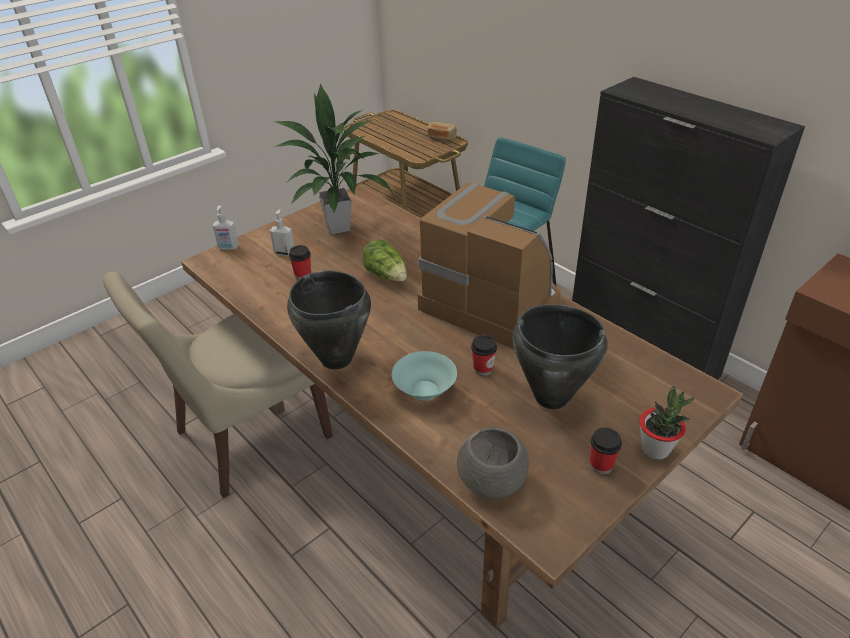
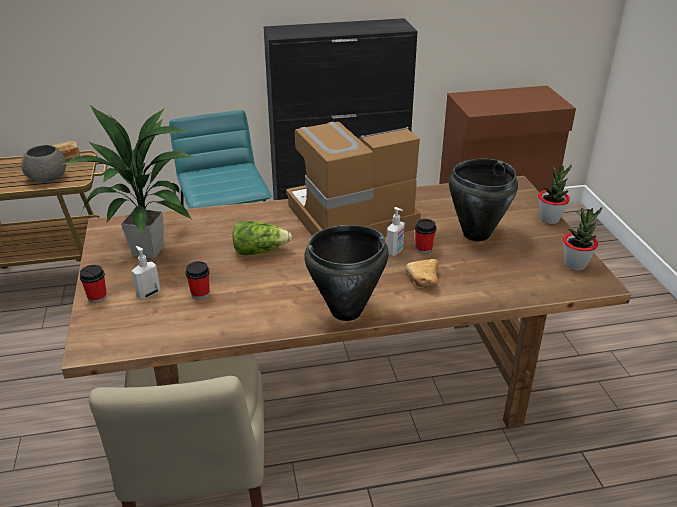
camera: 60 degrees left, 5 degrees down
soap dispenser [212,205,239,250] -> soap dispenser moved to [387,207,405,256]
turquoise bowl [391,351,457,400] -> bread [405,259,439,287]
grey bowl [457,427,529,499] -> grey bowl moved to [21,145,66,182]
cup [590,428,622,474] -> cup moved to [79,265,107,303]
none -> potted plant [563,207,602,271]

